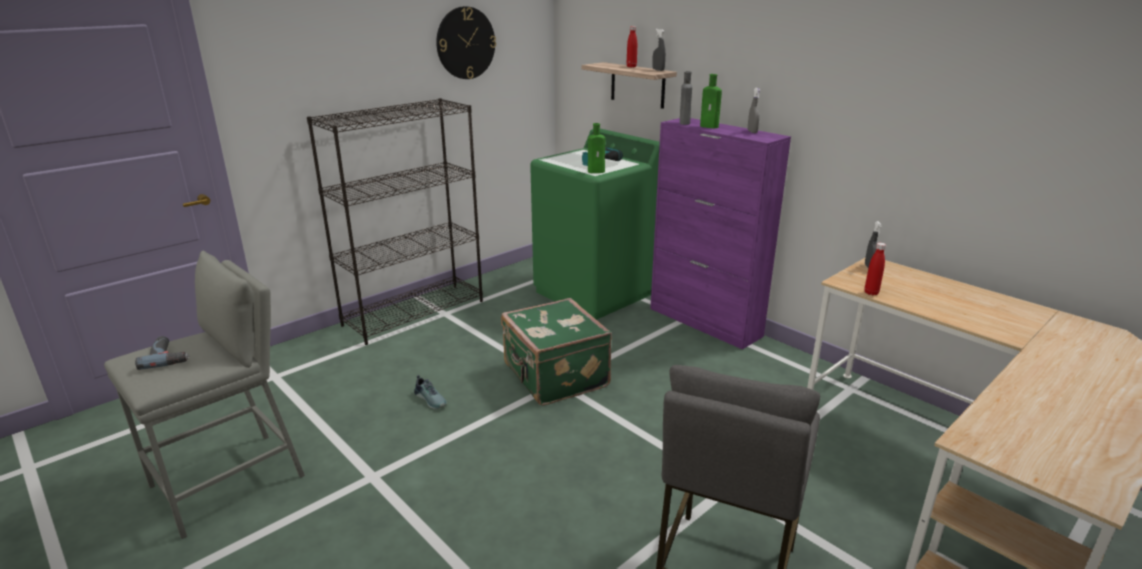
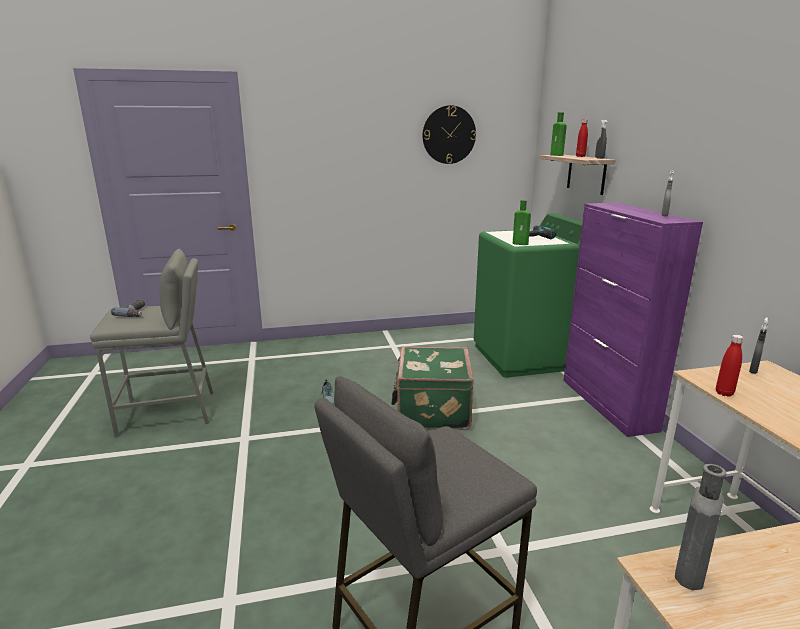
camera: 30 degrees right, 5 degrees down
black bookcase [307,98,483,345] -> none
grey bottle [680,71,692,125] -> grey bottle moved to [675,464,726,590]
green bottle [700,74,722,129] -> green bottle moved to [550,112,567,156]

